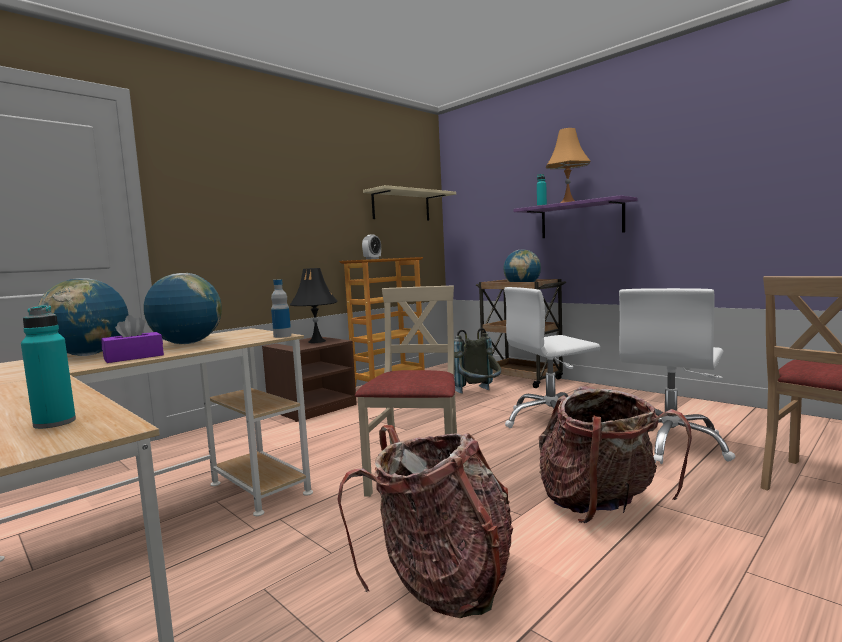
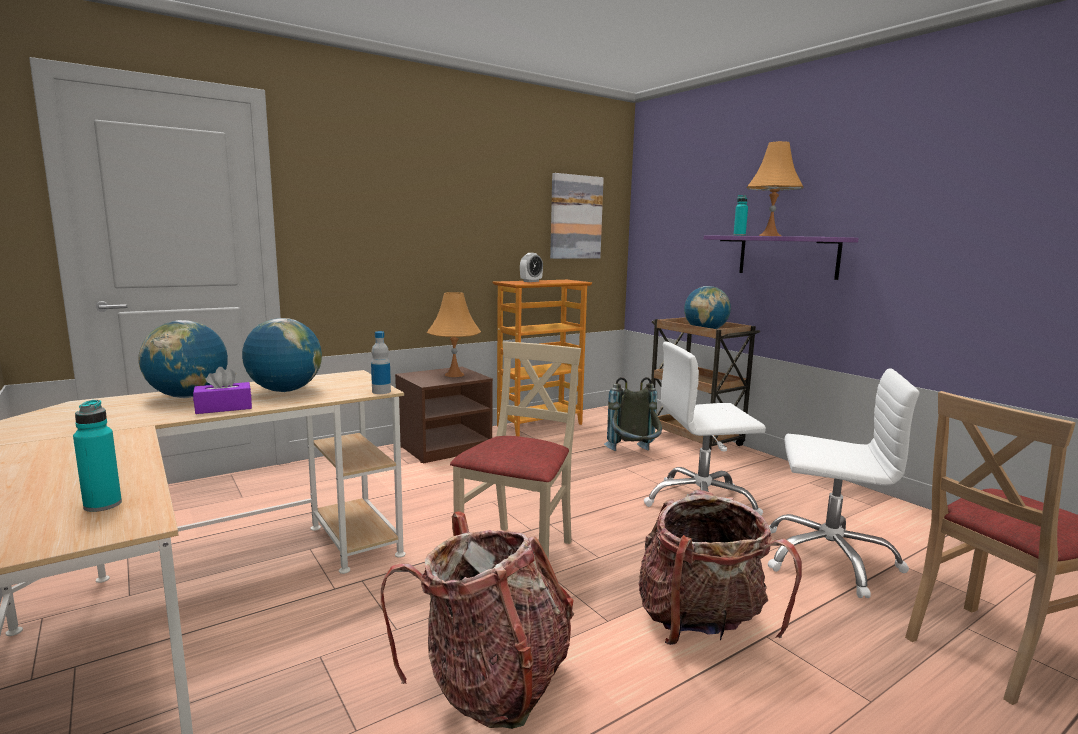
camera: 10 degrees right, 5 degrees up
black table lamp [290,268,338,343] -> orange table lamp [427,292,481,377]
beige shelf [363,185,456,221] -> picture [550,173,604,259]
white office chair [619,288,736,464] -> white office chair turned 120 degrees counterclockwise [768,369,919,598]

